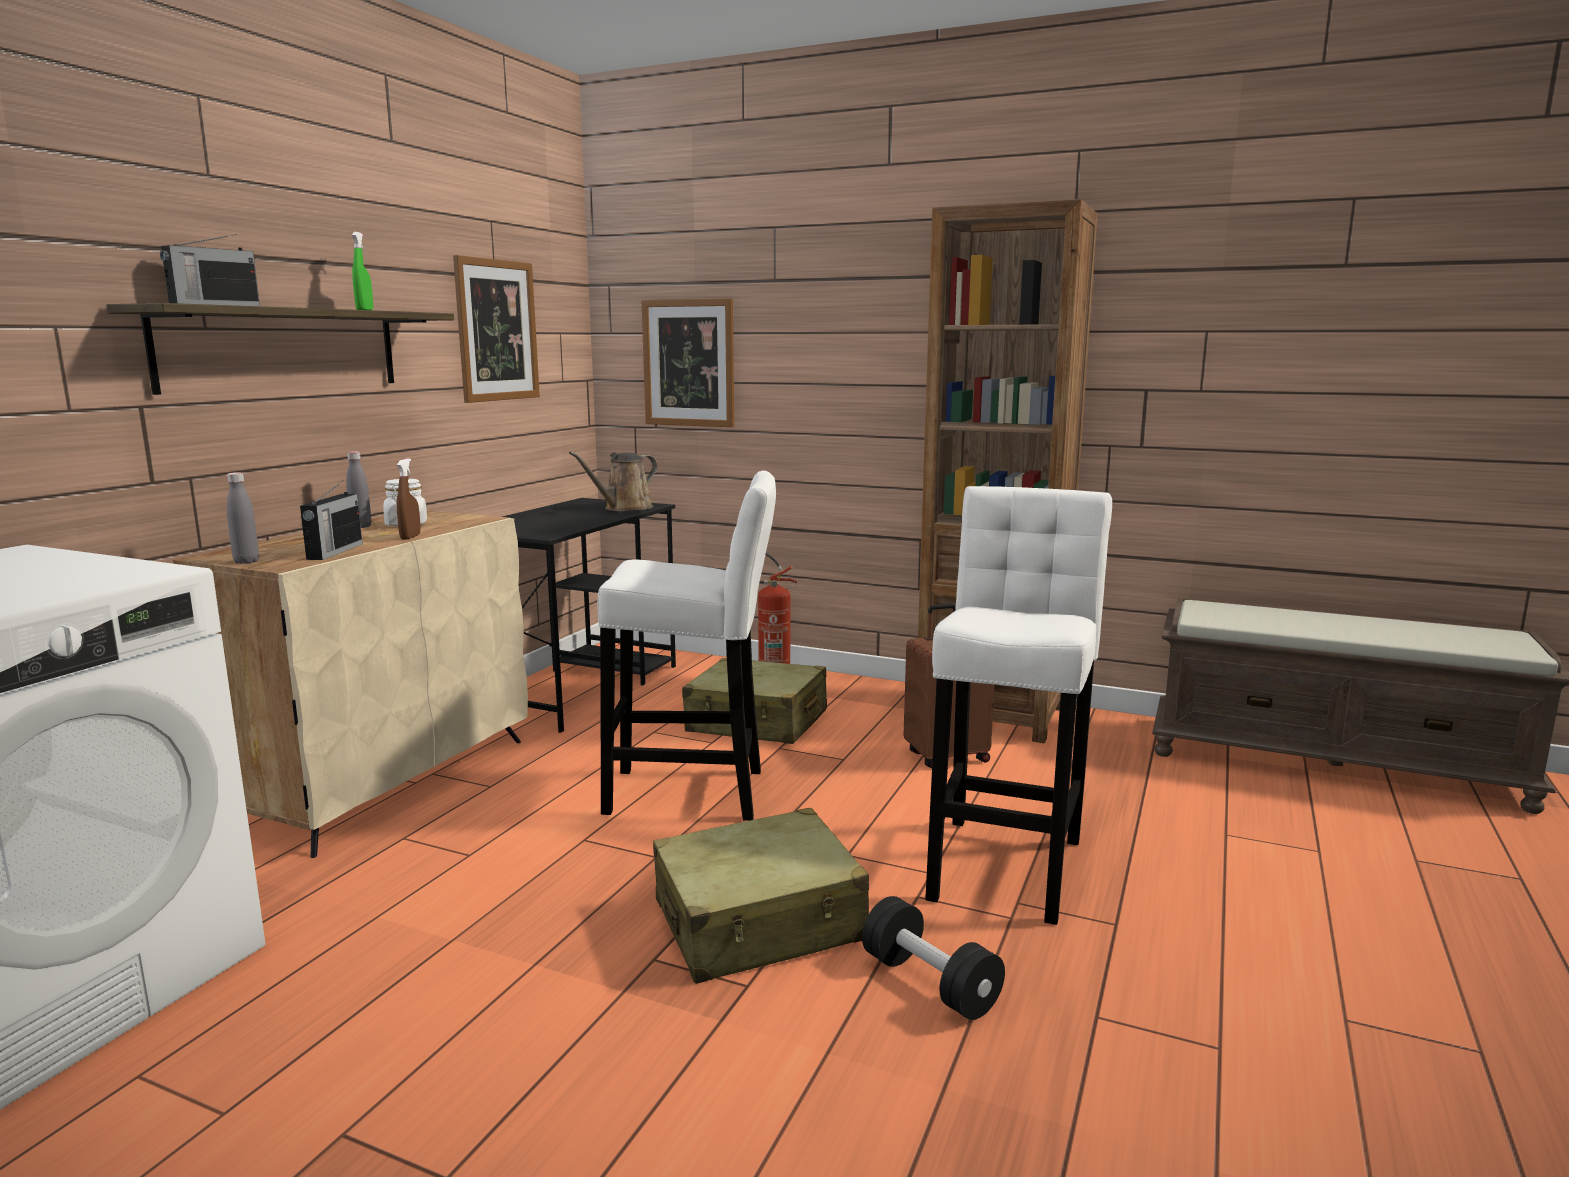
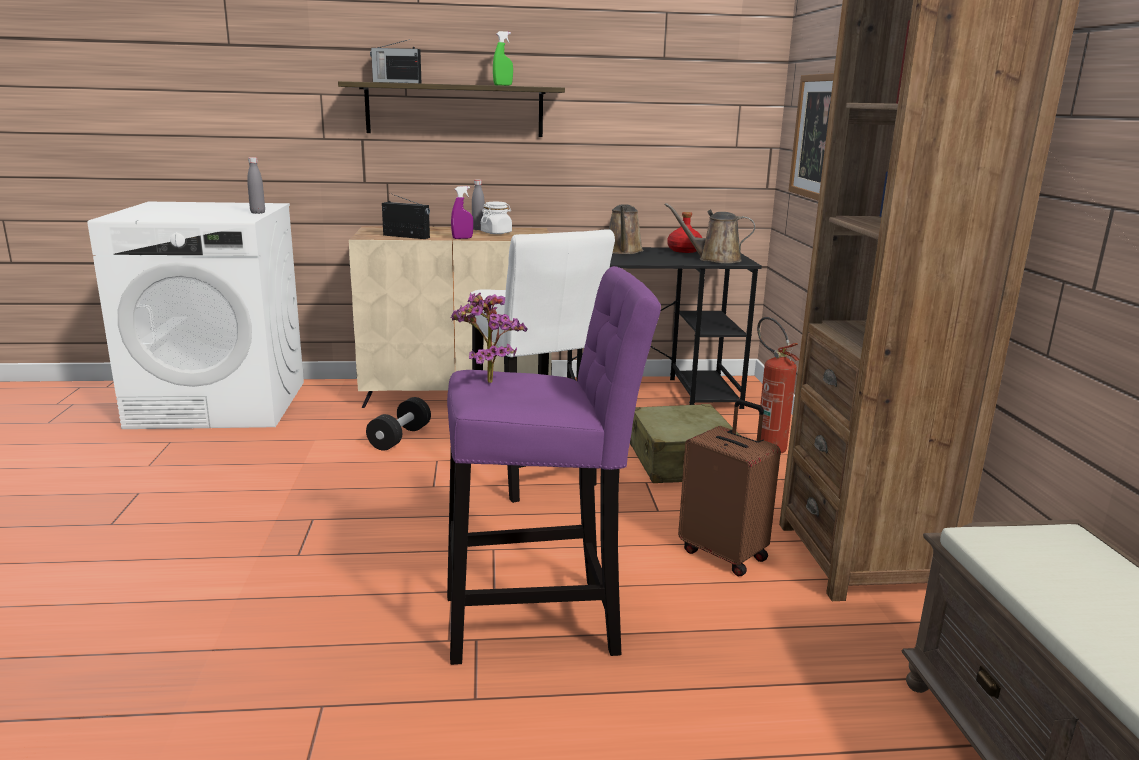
camera: 60 degrees right, 5 degrees up
grey bottle [227,472,259,564] -> grey bottle moved to [247,157,265,214]
radio [300,480,362,560] -> radio turned 135 degrees counterclockwise [382,193,430,239]
brown spray bottle [397,459,420,540] -> purple spray bottle [451,186,473,239]
picture [453,255,540,403] -> none
beige suitcase [653,808,869,984] -> none
black dumbbell [862,896,1005,1020] -> black dumbbell moved to [366,397,431,451]
white stool [925,486,1112,925] -> purple stool [447,266,661,665]
none -> potted plant [450,292,528,383]
none -> brown watering can [609,204,643,254]
none -> red bottle [667,212,702,253]

